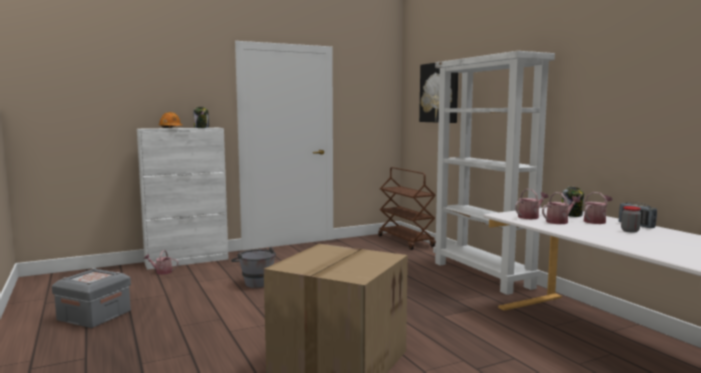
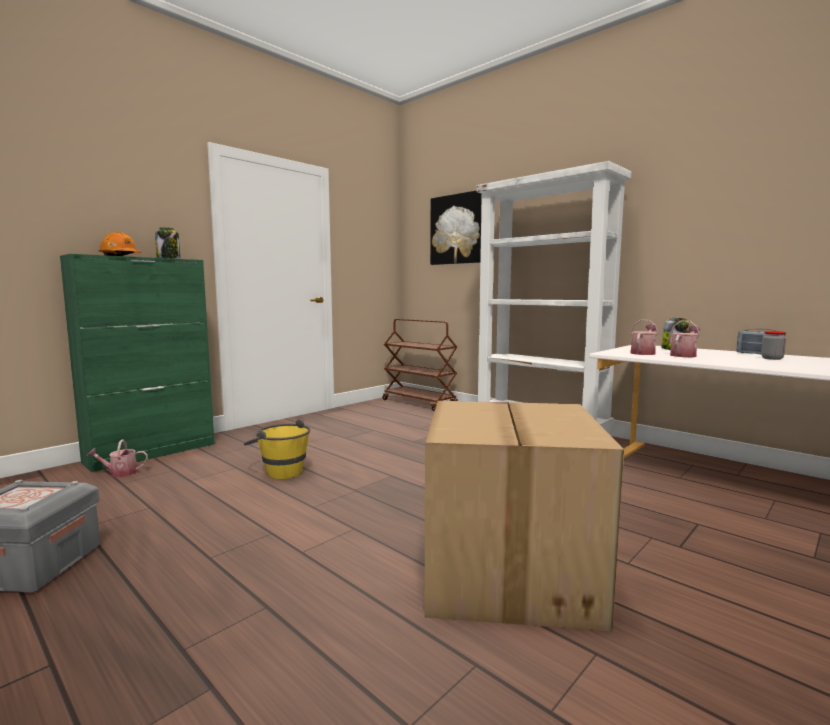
camera: 20 degrees left, 0 degrees up
white cabinet [137,128,229,270] -> green cabinet [60,254,214,472]
grey bucket [231,247,276,288] -> yellow bucket [244,418,310,479]
watering can [584,192,612,224] -> none

